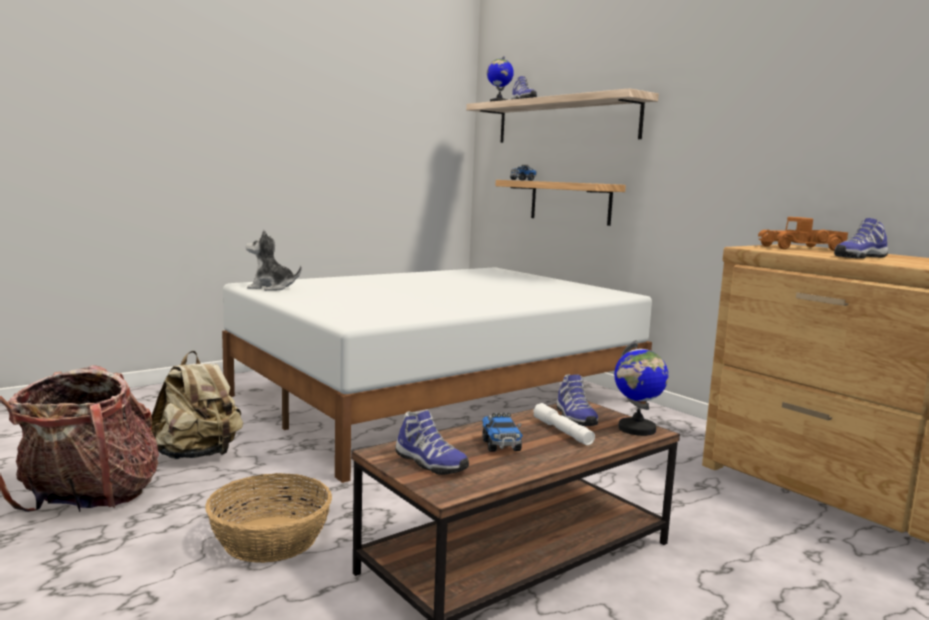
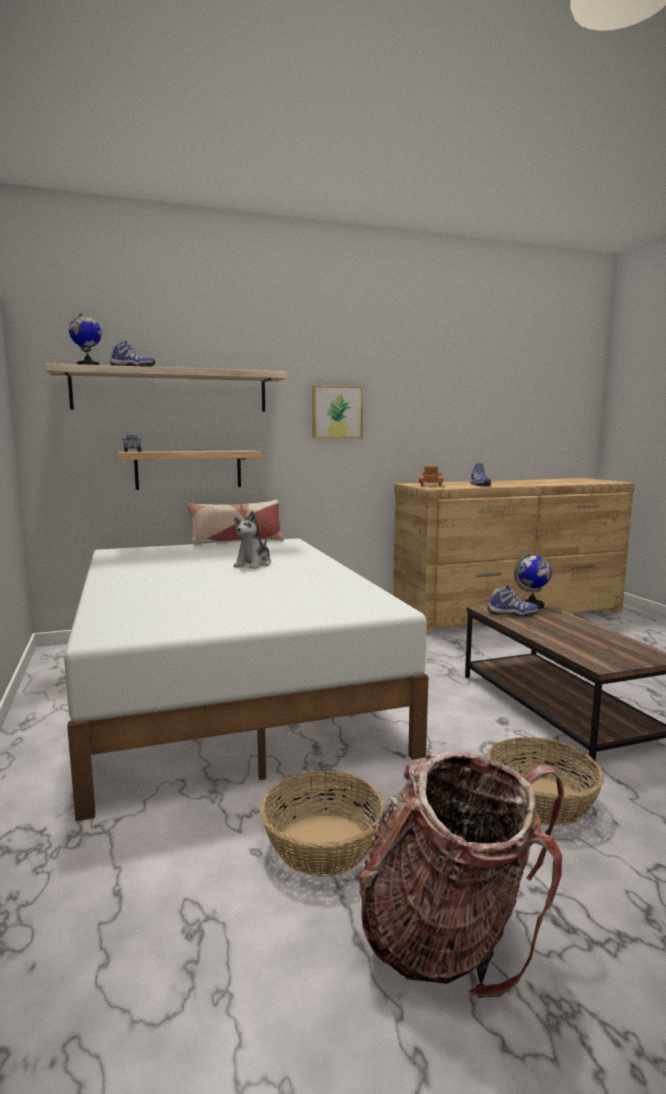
camera: 70 degrees left, 0 degrees up
beige backpack [151,351,243,459] -> basket [260,771,385,877]
plush toy [246,230,302,291] -> plush toy moved to [234,511,271,569]
shoe [395,410,469,475] -> none
toy truck [482,413,523,452] -> none
white flashlight [533,403,595,445] -> none
none -> pillow [187,500,284,545]
none -> picture [312,385,363,438]

